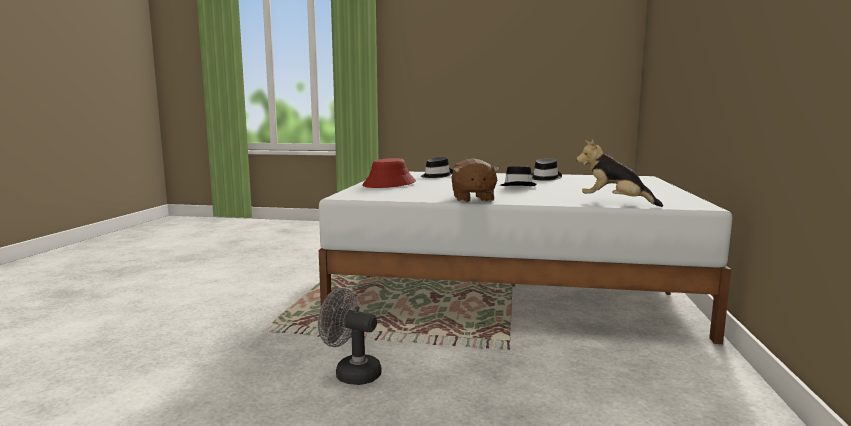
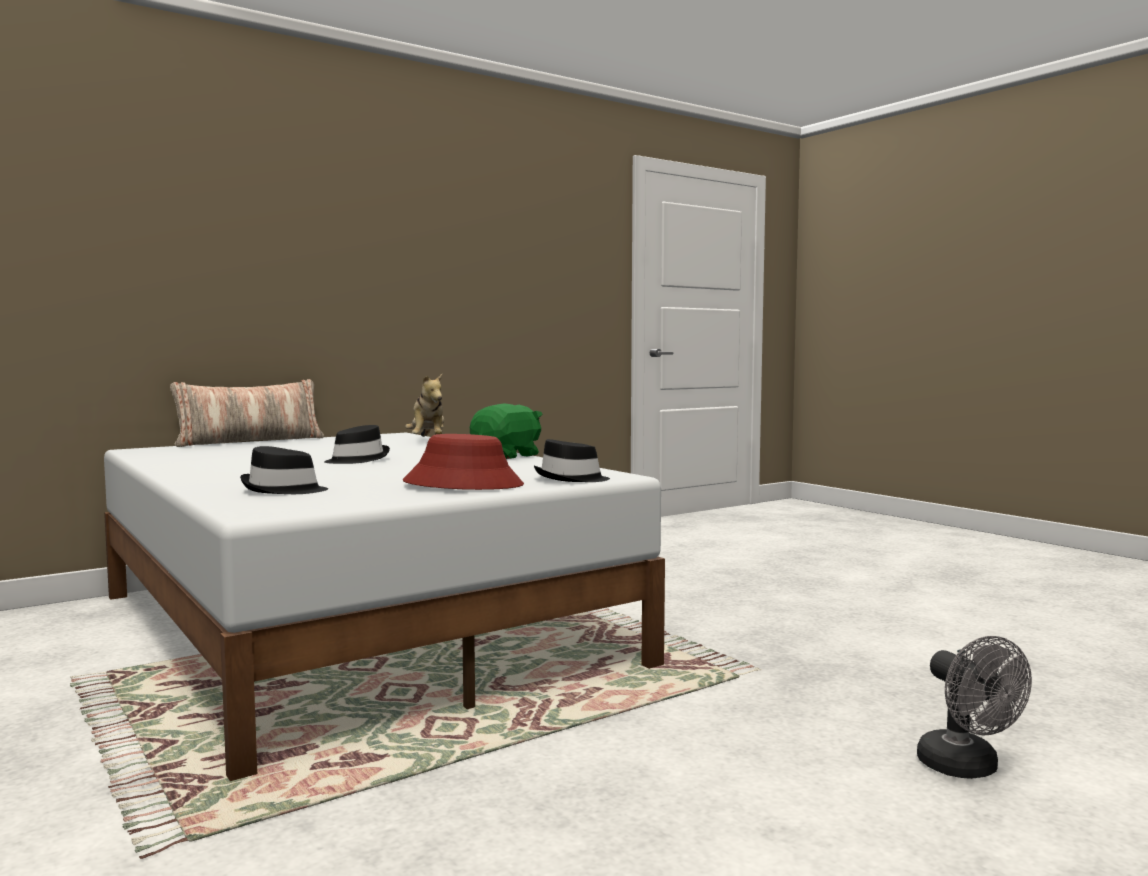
camera: 135 degrees left, 5 degrees down
grey fan [318,288,382,385] -> grey fan moved to [917,636,1032,779]
brown plush toy [451,158,500,202] -> green plush toy [470,404,542,459]
black hat [532,158,562,181] -> black hat moved to [534,439,610,482]
none -> pillow [170,379,324,447]

